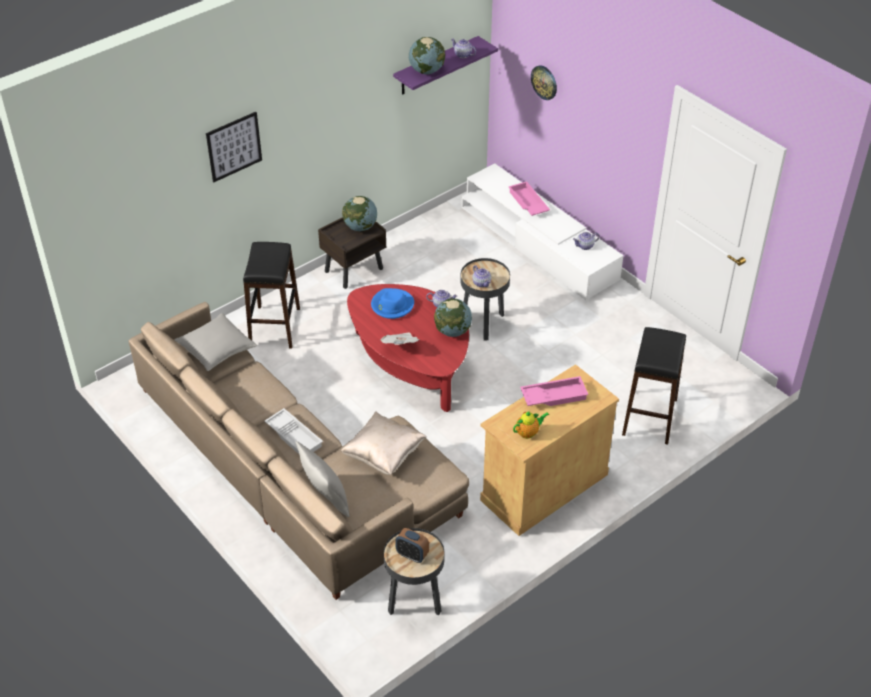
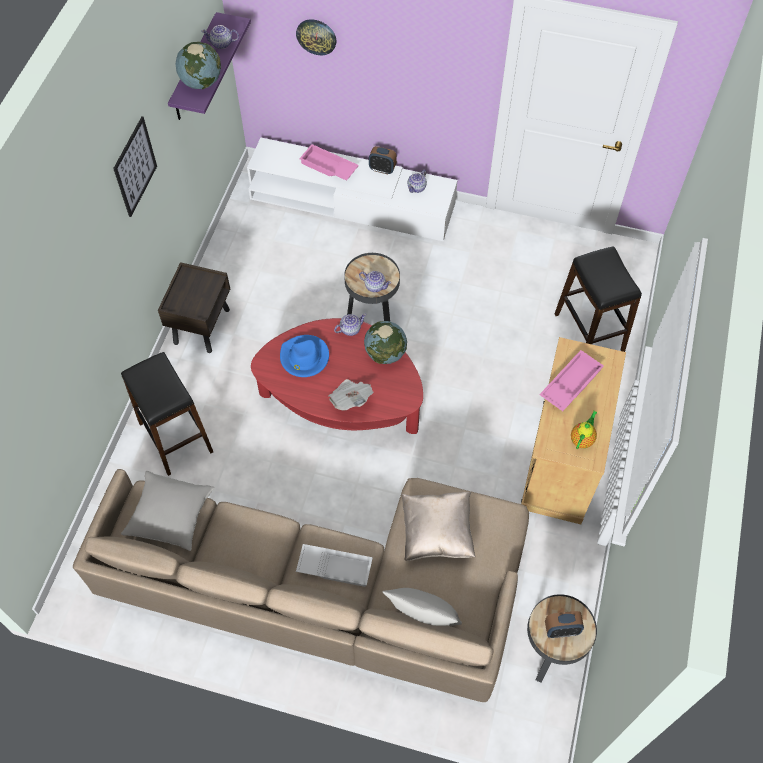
camera: 35 degrees left, 15 degrees up
picture [206,112,262,182] -> picture moved to [113,116,157,217]
globe [342,196,377,232] -> none
none -> alarm clock [369,146,397,174]

